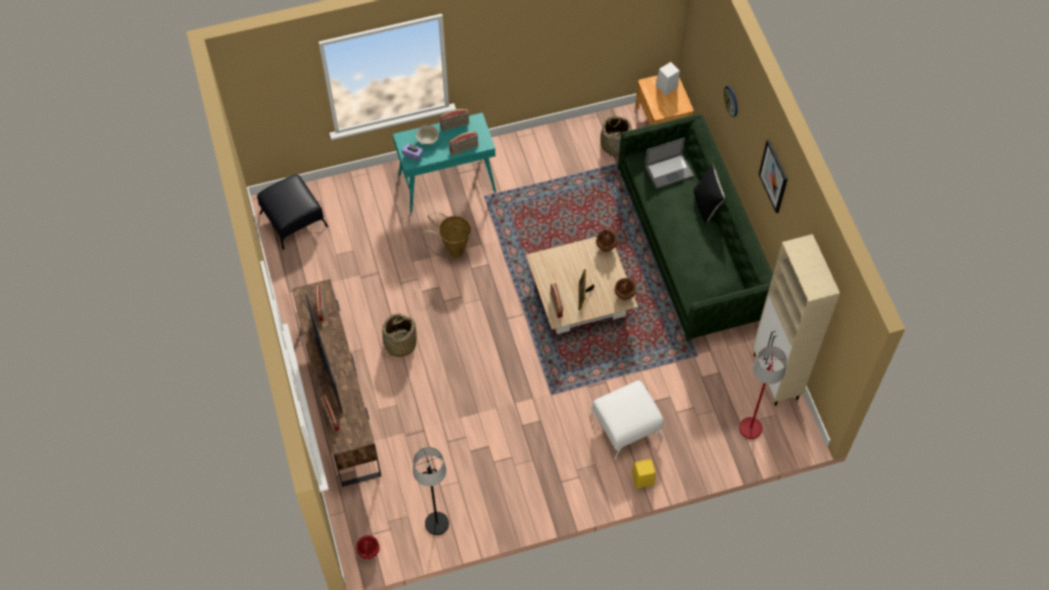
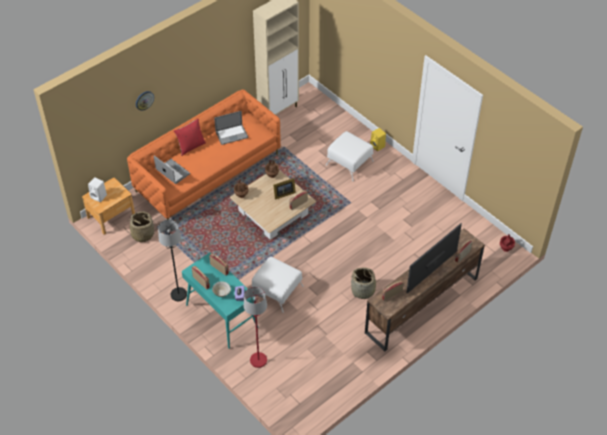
camera: 115 degrees left, 10 degrees down
black ottoman [257,174,328,250] -> none
black floor lamp [413,447,449,535] -> black floor lamp moved to [158,220,187,301]
basket [422,212,471,259] -> white ottoman [252,257,303,313]
green sofa [618,114,773,342] -> orange sofa [127,89,281,220]
black pillow [694,164,725,224] -> red pillow [174,118,206,156]
red floor lamp [739,346,787,439] -> red floor lamp moved to [244,287,267,368]
picture [758,139,788,213] -> none
none -> laptop [214,111,248,145]

